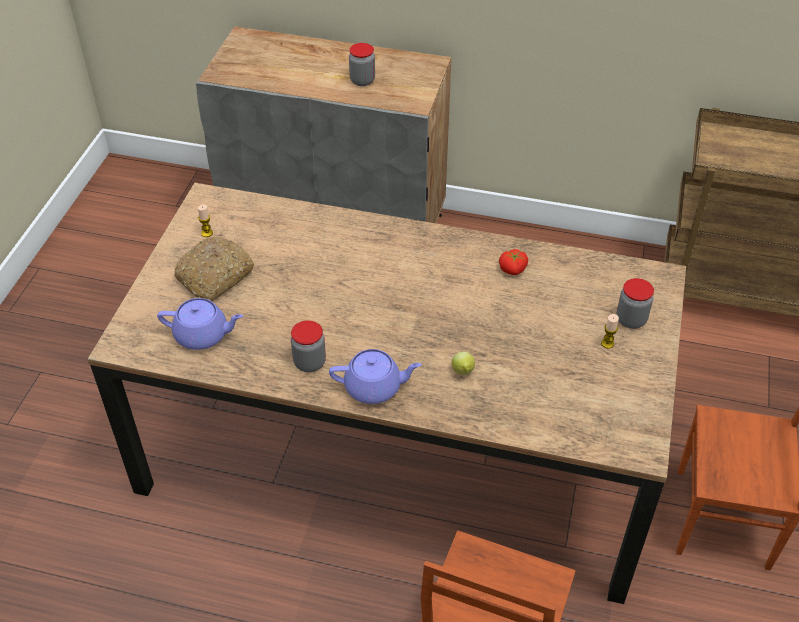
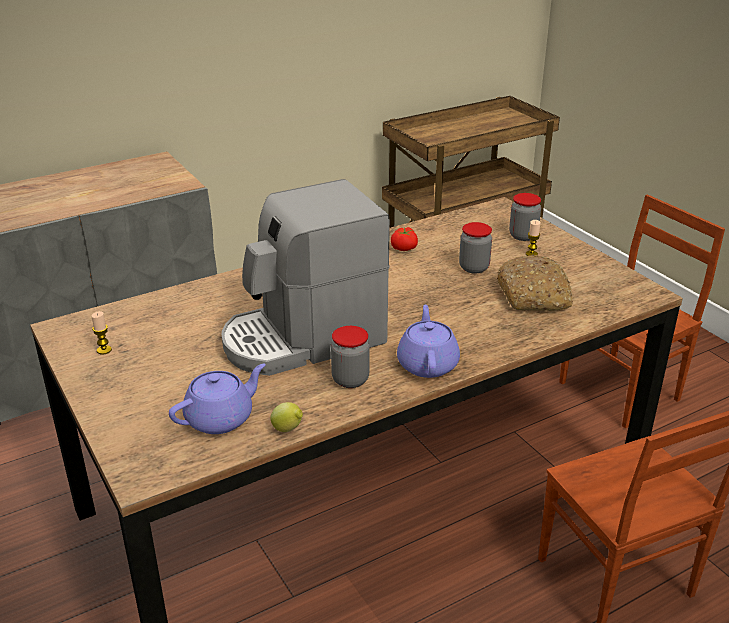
camera: 45 degrees left, 15 degrees down
bread [174,236,254,301] -> bread moved to [497,255,573,311]
purple teapot [329,349,422,404] -> purple teapot turned 45 degrees counterclockwise [397,305,460,378]
jar [349,43,375,86] -> jar moved to [459,222,492,274]
lemon [452,352,475,375] -> lemon moved to [270,402,303,432]
none -> coffee machine [222,179,390,376]

